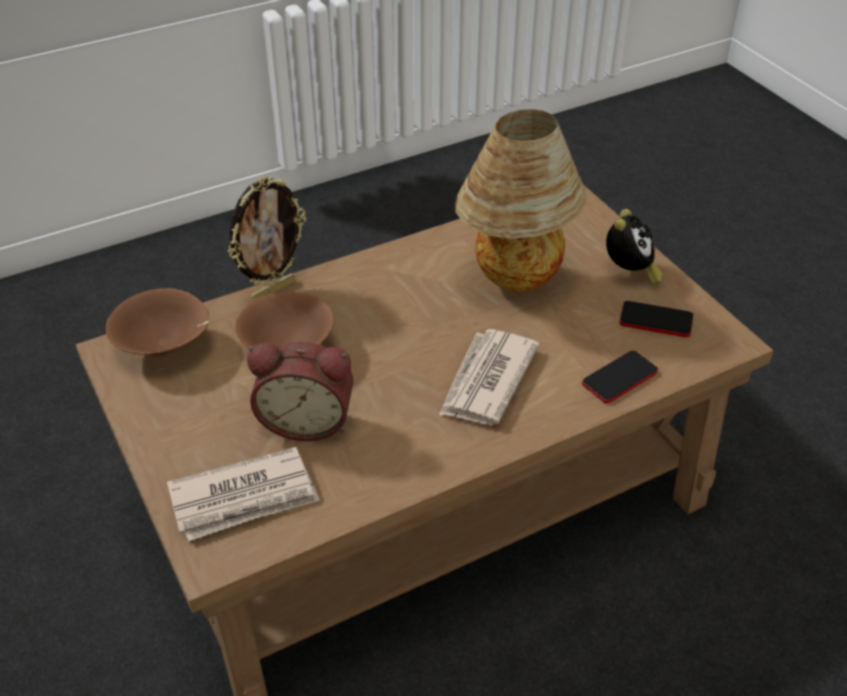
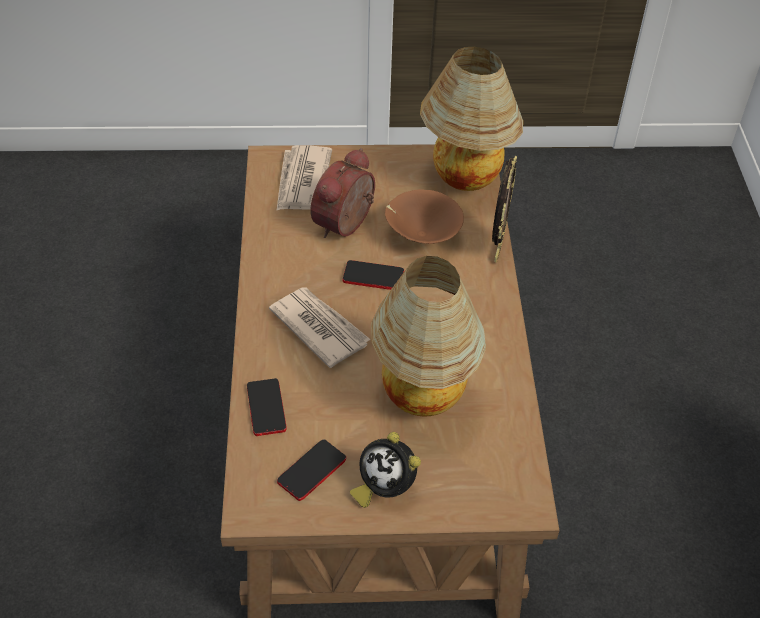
camera: 115 degrees right, 5 degrees up
brown bowl [106,288,209,355] -> table lamp [420,47,523,191]
picture frame [228,177,306,301] -> picture frame turned 150 degrees counterclockwise [492,156,517,263]
none -> phone [342,260,404,290]

